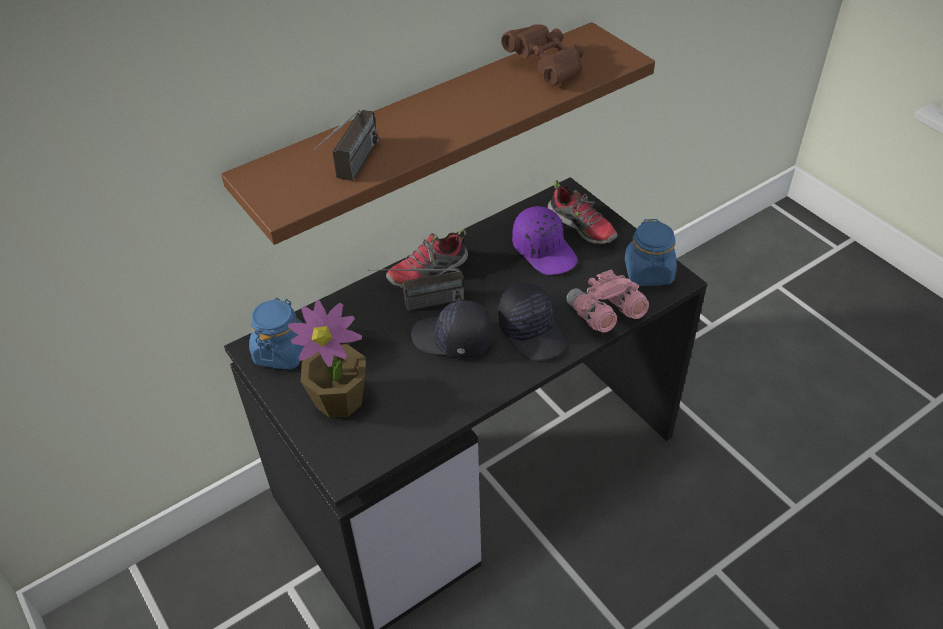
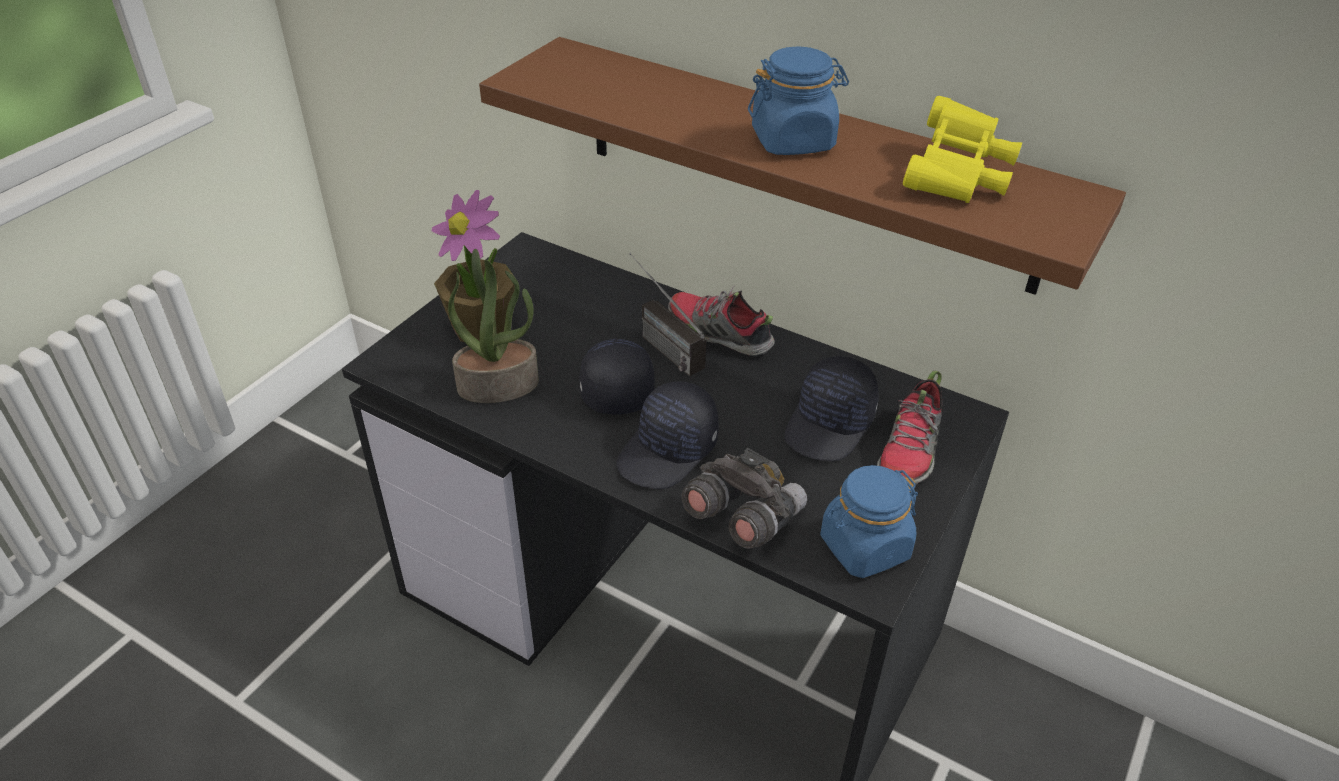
camera: 65 degrees right, 5 degrees down
blue jar [249,298,304,370] -> blue jar moved to [748,46,849,155]
radio [313,110,379,181] -> none
brown binoculars [501,24,583,86] -> yellow binoculars [903,96,1022,203]
purple cap [512,206,578,275] -> black cap [784,356,879,461]
pink binoculars [566,269,649,333] -> grey binoculars [681,448,807,549]
none -> potted plant [448,249,539,403]

